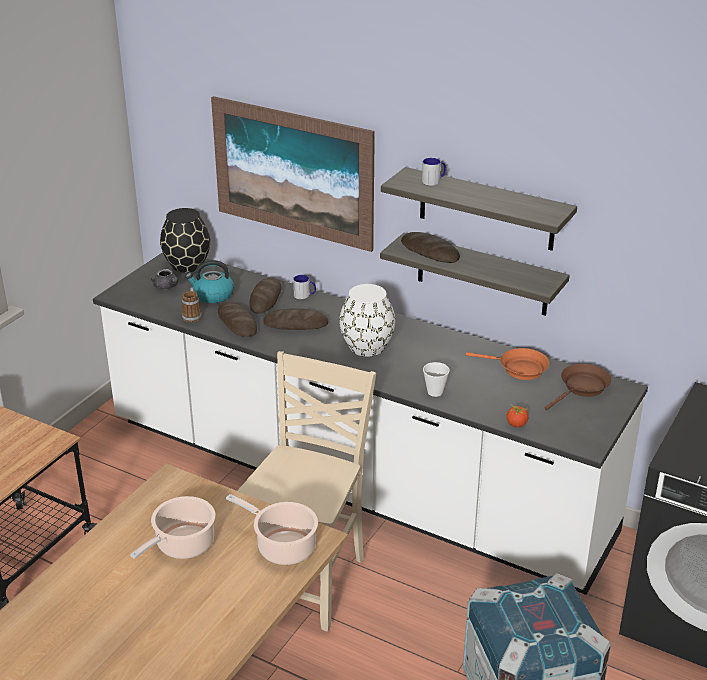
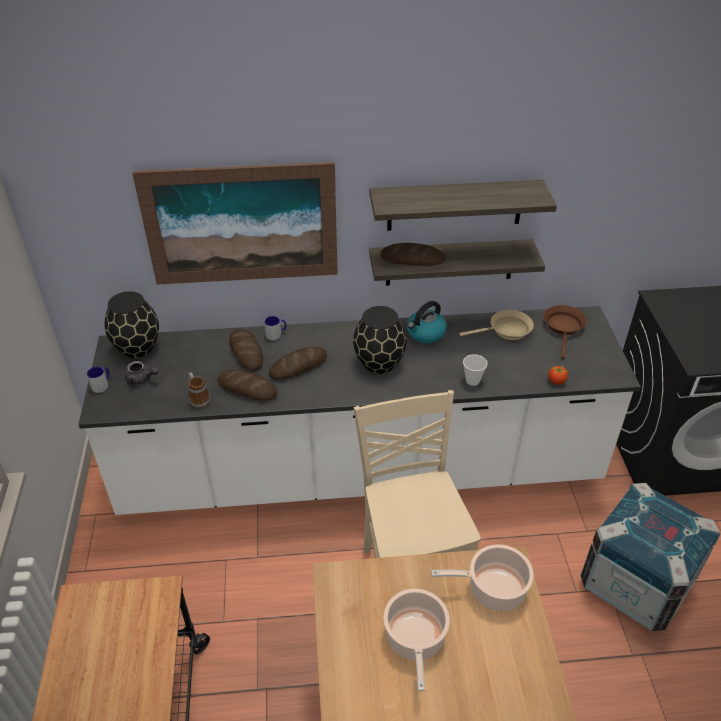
camera: 35 degrees left, 10 degrees up
kettle [186,260,234,303] -> kettle moved to [407,301,447,344]
white vase [339,284,395,357] -> black vase [353,306,407,374]
mug [422,158,446,186] -> mug moved to [87,367,110,393]
orange frying pan [466,348,549,380] -> beige frying pan [460,310,534,340]

